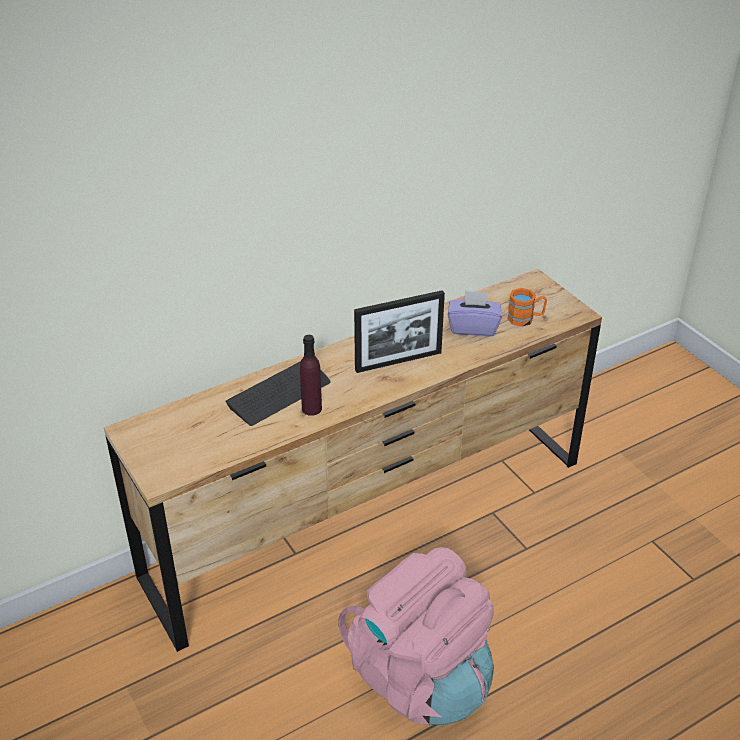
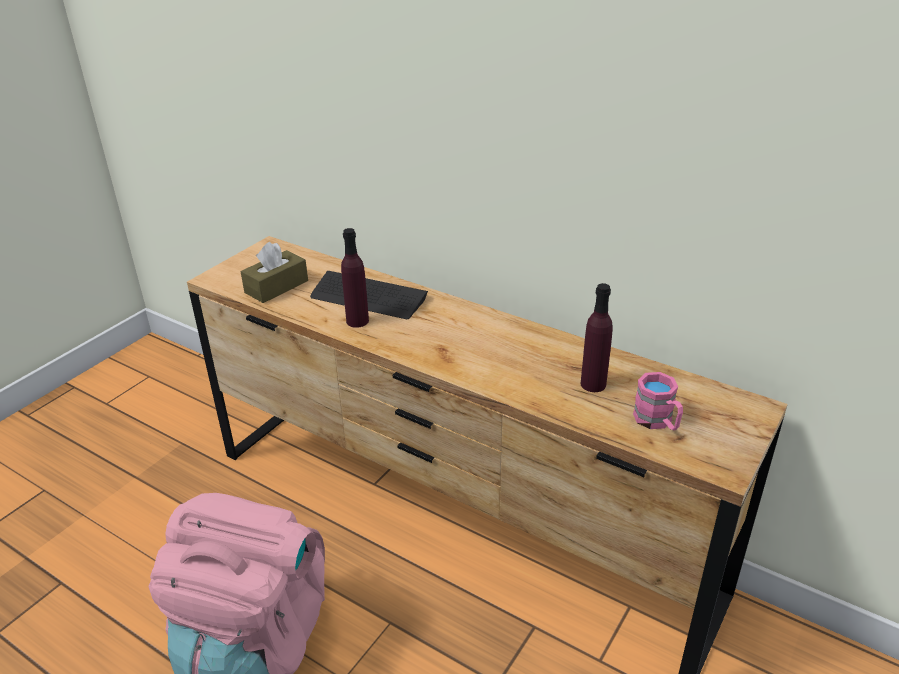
camera: 65 degrees right, 5 degrees down
picture frame [354,290,445,373] -> none
purple tissue box [448,290,502,336] -> purple bottle [581,283,613,392]
orange mug [507,288,547,327] -> pink mug [633,372,683,430]
none -> brown tissue box [241,242,308,303]

